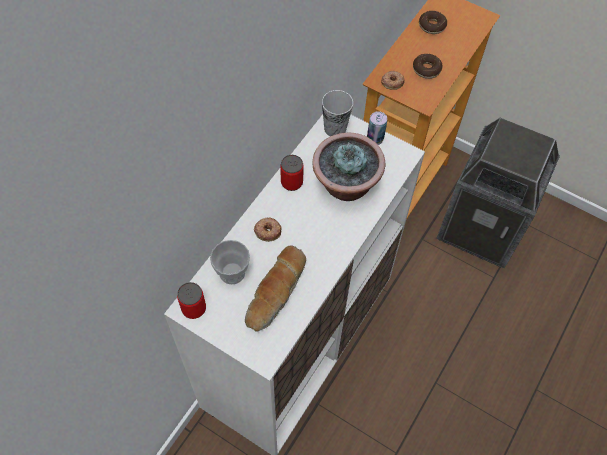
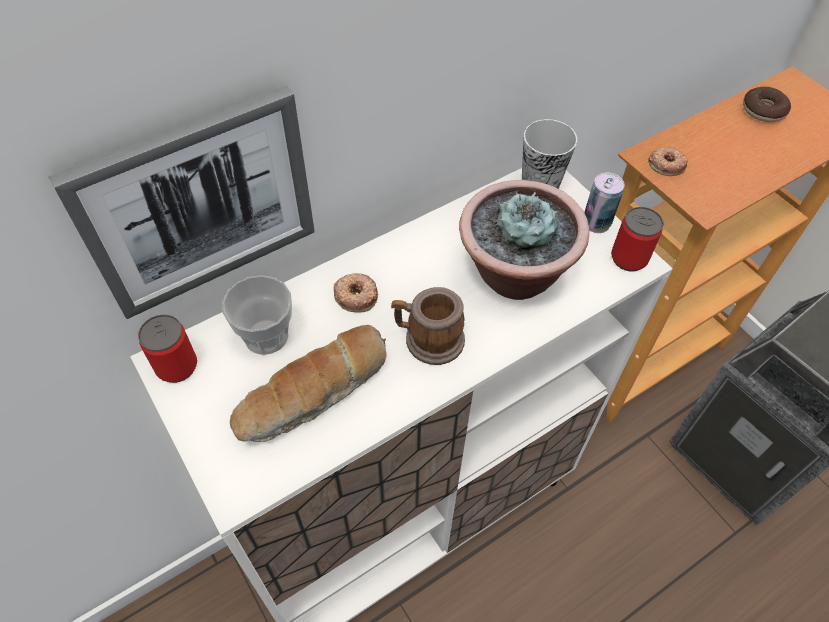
camera: 25 degrees right, 5 degrees down
can [280,155,304,191] -> can moved to [611,207,664,272]
donut [413,54,442,79] -> none
none -> picture [49,85,315,319]
none -> mug [391,287,465,365]

